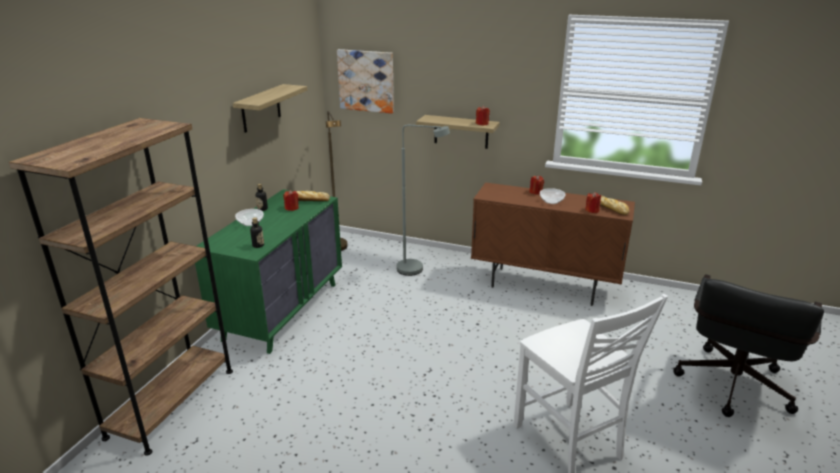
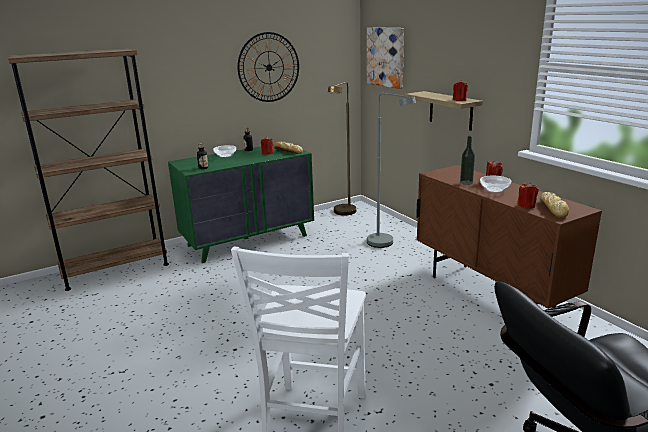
camera: 40 degrees right, 5 degrees down
shelf [233,84,307,133] -> wall clock [237,32,299,102]
none -> bottle [460,136,475,185]

